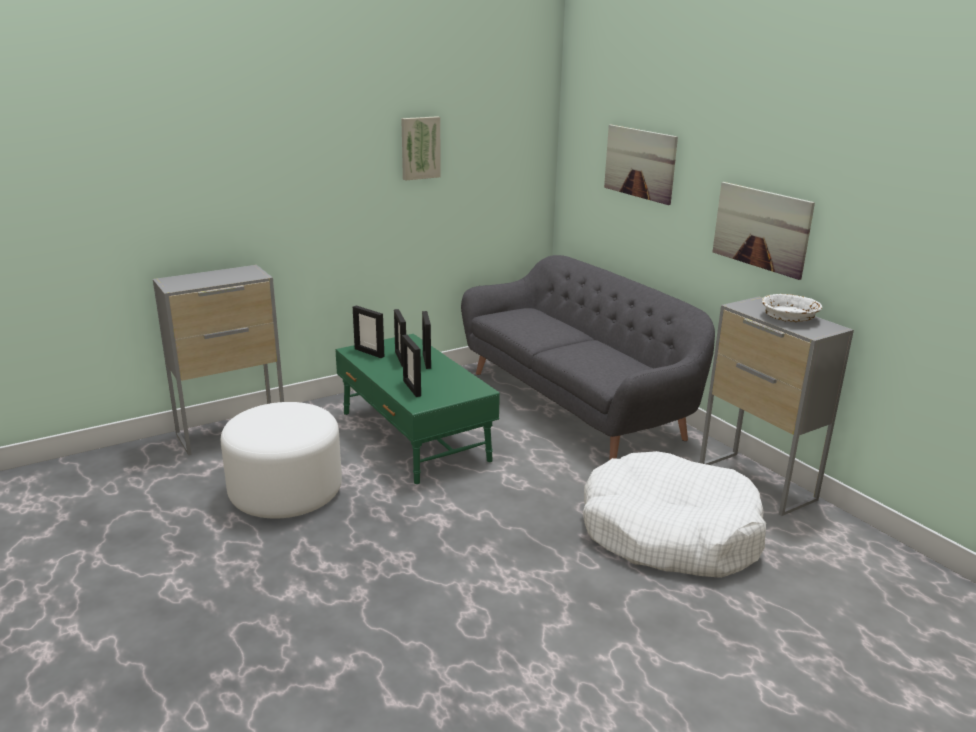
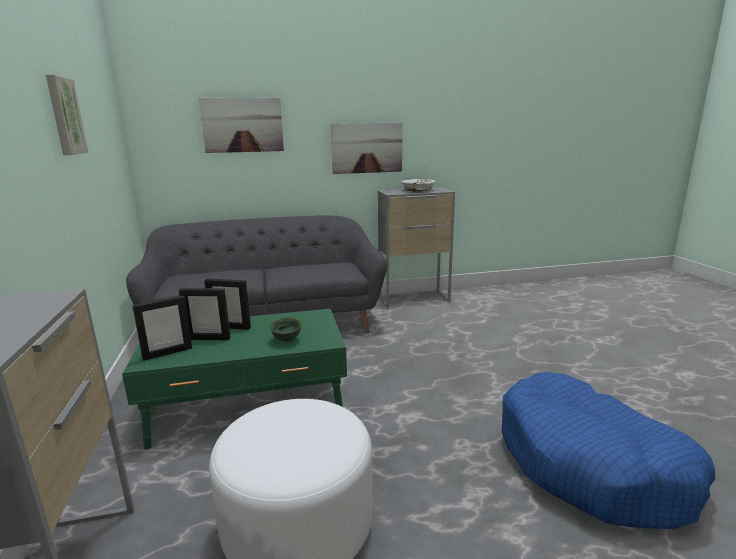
camera: 70 degrees left, 5 degrees down
picture frame [402,335,421,397] -> green bowl [270,318,302,342]
white dog bed [583,451,766,578] -> none
none -> blue dog bed [502,372,715,529]

